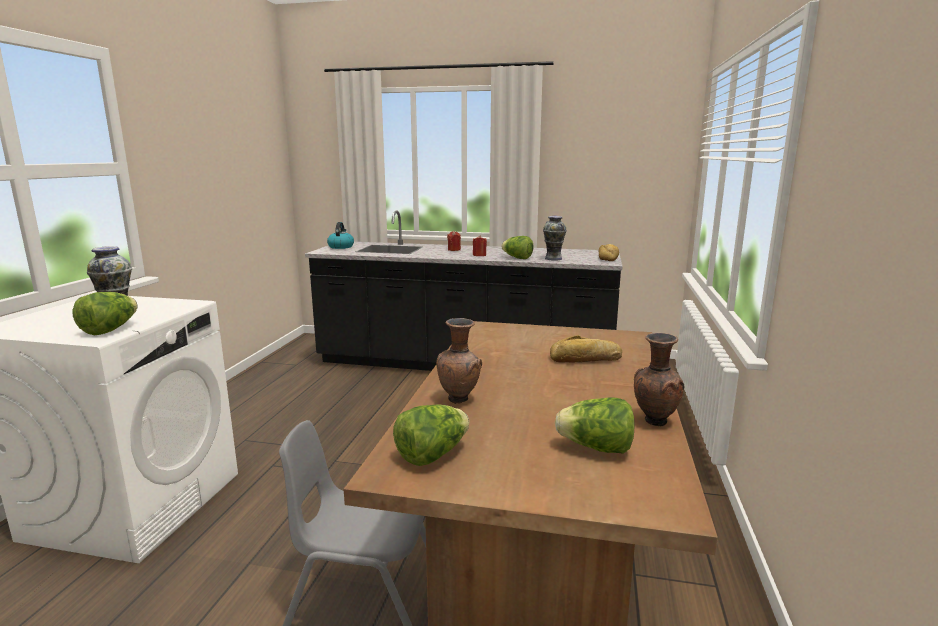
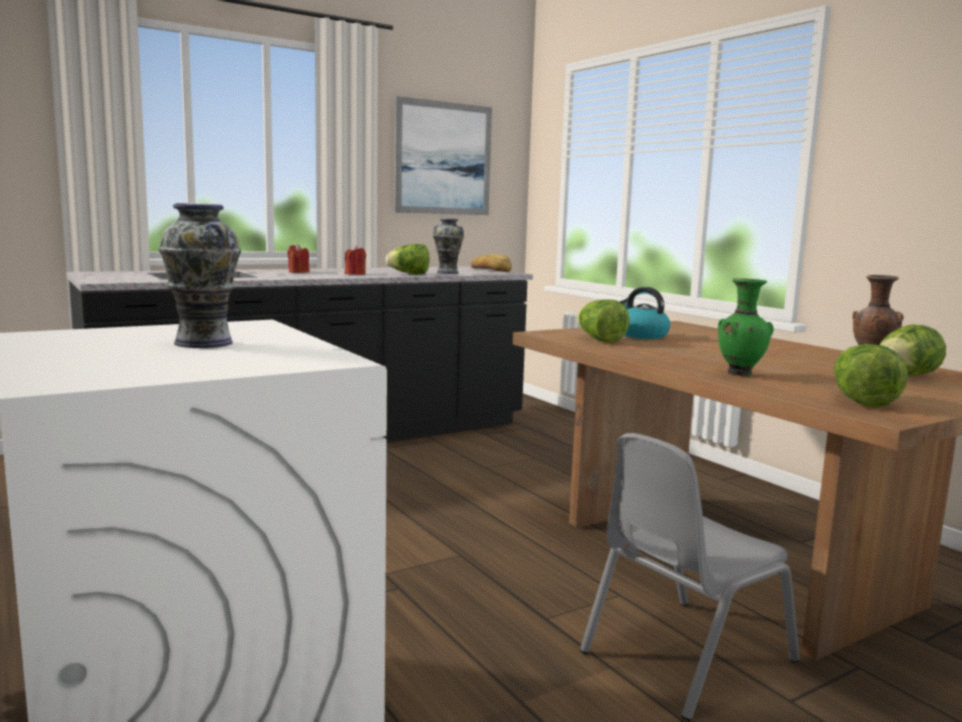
camera: 45 degrees left, 5 degrees down
lettuce [72,292,137,335] -> lettuce moved to [577,299,630,343]
kettle [327,222,354,249] -> kettle moved to [620,287,670,339]
brown vase [436,318,482,404] -> green vase [718,278,774,376]
bread [550,335,622,363] -> none
none -> picture [394,96,492,215]

